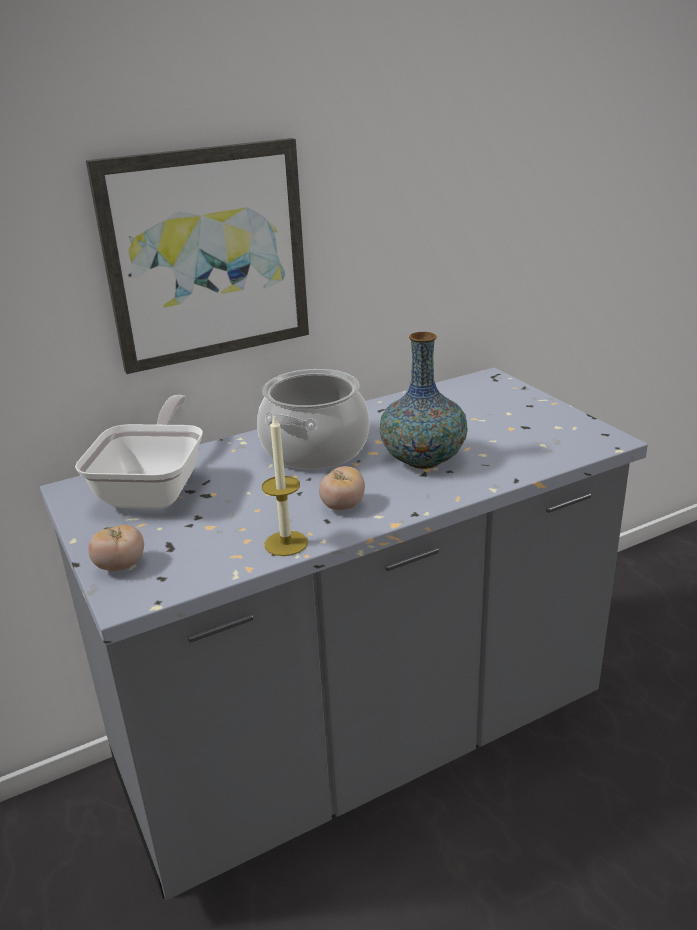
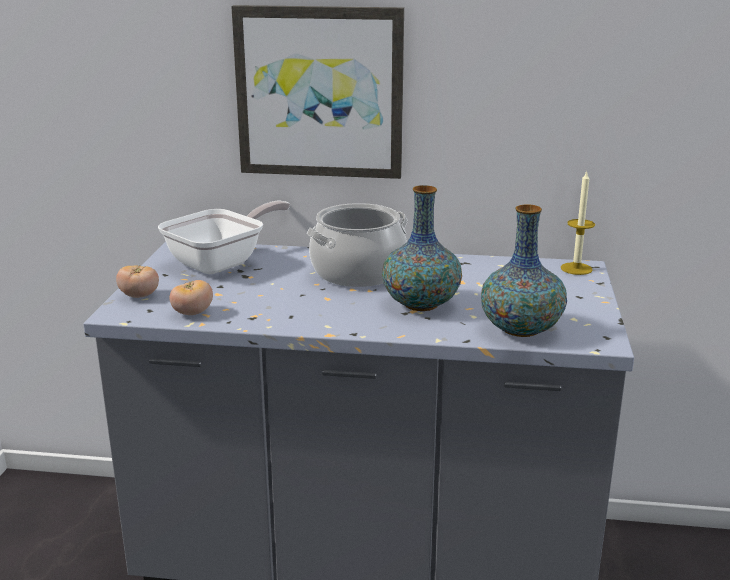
camera: 35 degrees right, 5 degrees down
candle [262,414,308,556] -> candle moved to [561,170,595,275]
tomato [319,466,365,510] -> tomato moved to [169,280,213,315]
none -> vase [481,204,567,337]

